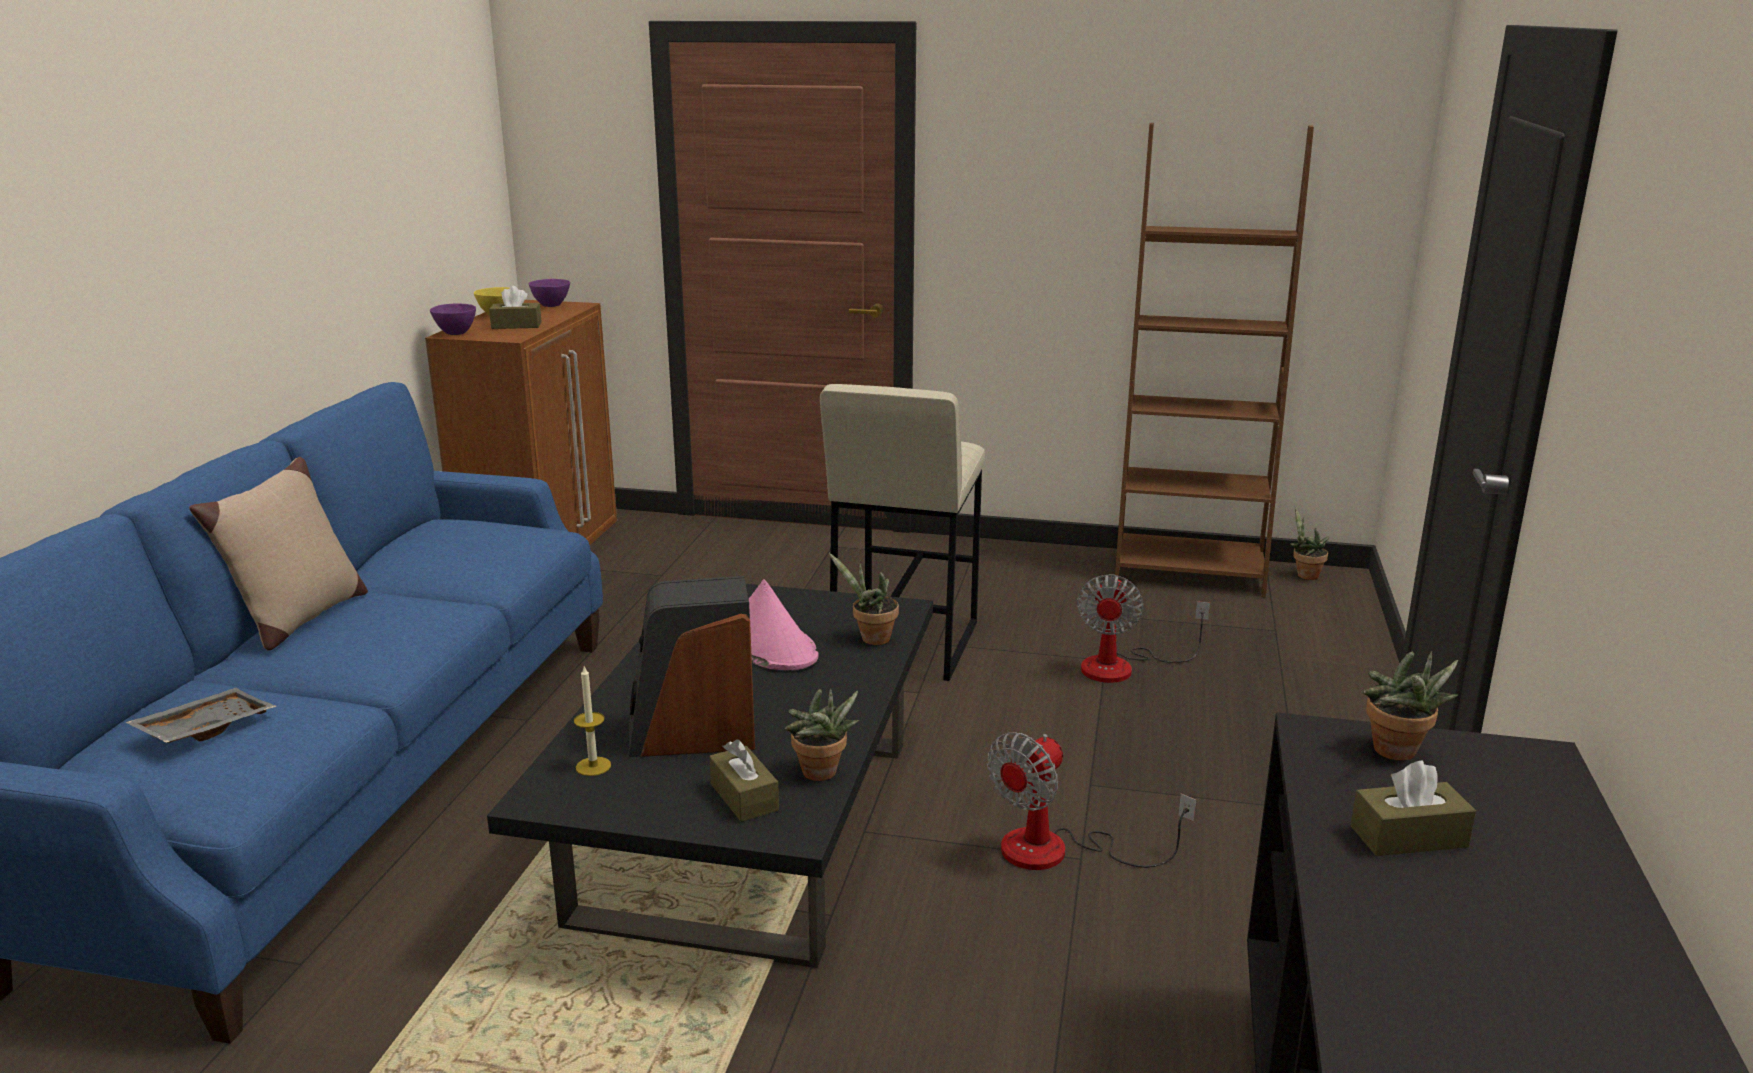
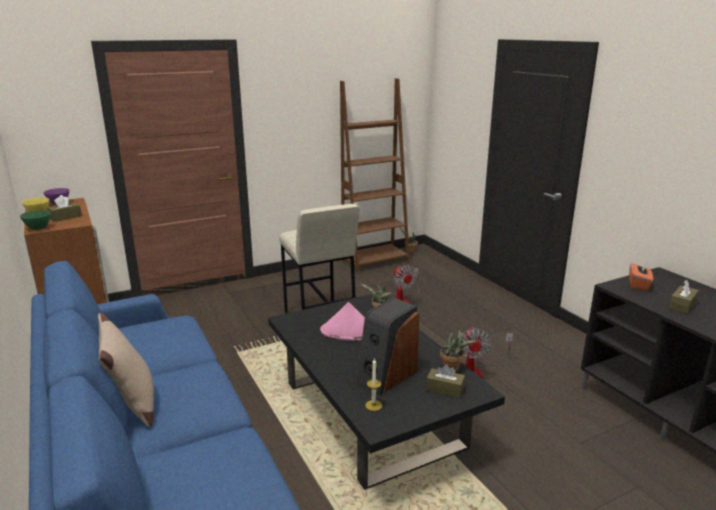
camera: 40 degrees left, 0 degrees up
grey tray [125,688,277,743] -> none
purple bowl [430,304,476,335] -> green bowl [20,210,51,230]
potted plant [1363,652,1458,761] -> orange tissue box [629,261,653,290]

